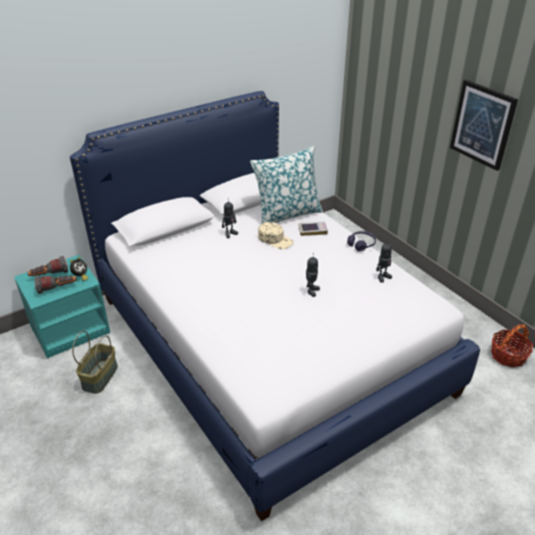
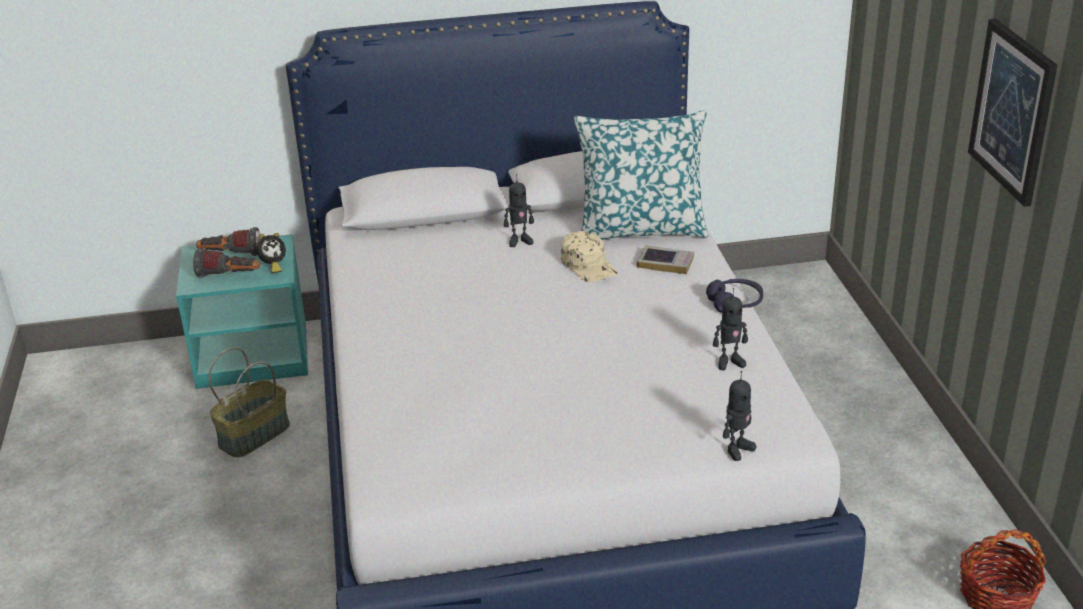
camera: 25 degrees right, 5 degrees down
toy robot [306,253,320,297] -> toy robot moved to [723,371,756,461]

